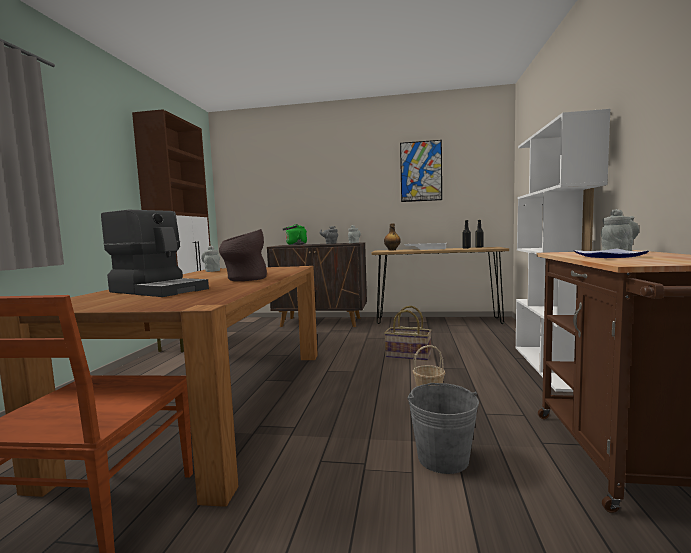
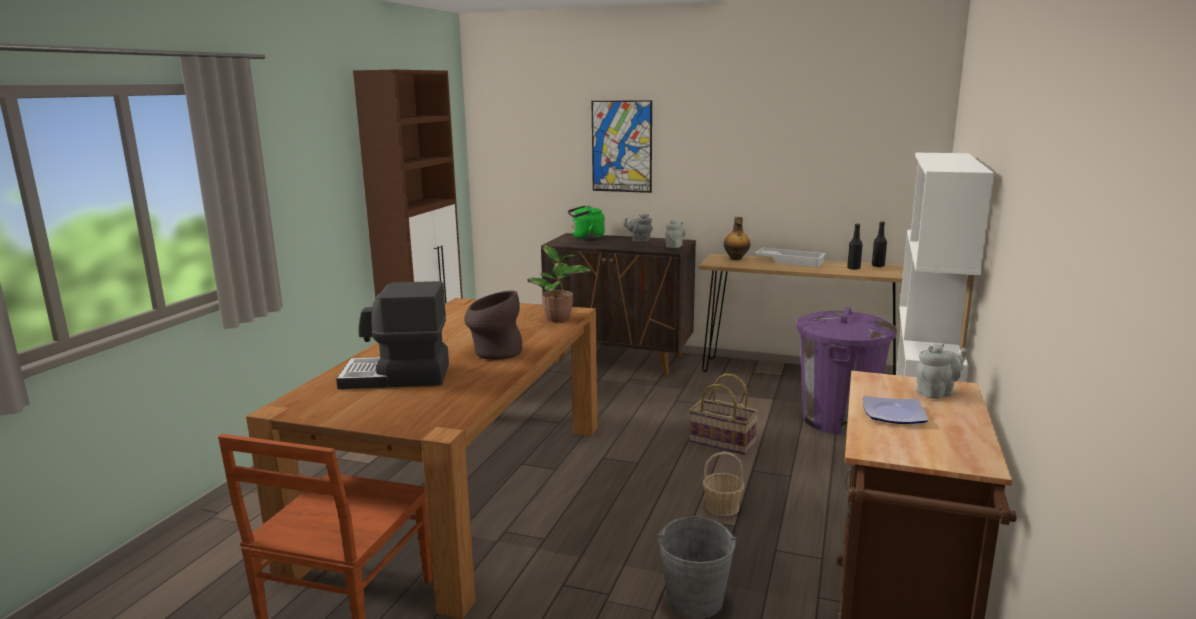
camera: 10 degrees right, 10 degrees up
coffee machine [101,210,209,297] -> coffee machine turned 135 degrees clockwise [336,281,449,389]
grey teapot [201,245,220,272] -> none
picture [400,140,442,202] -> picture moved to [591,100,652,193]
none -> potted plant [528,245,591,322]
none -> purple trash can [796,307,897,435]

